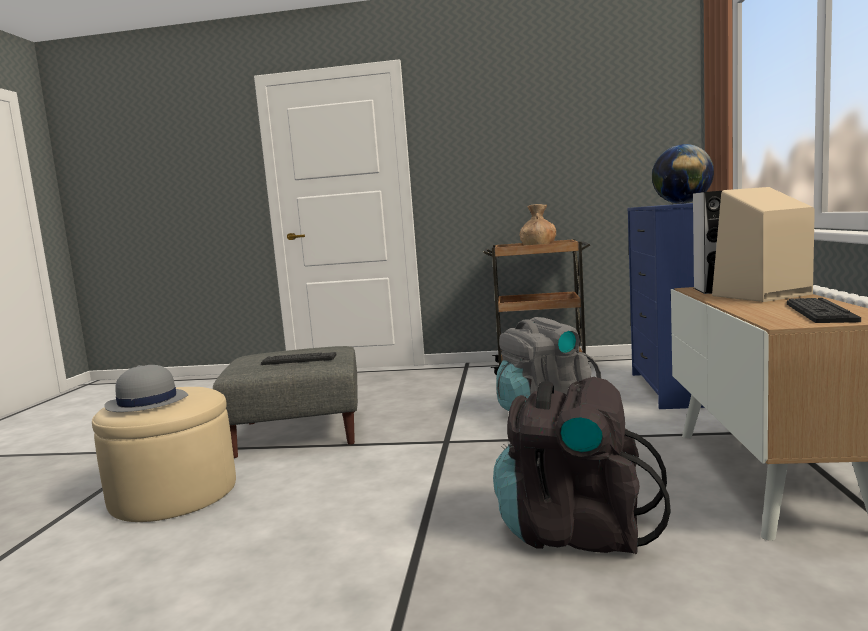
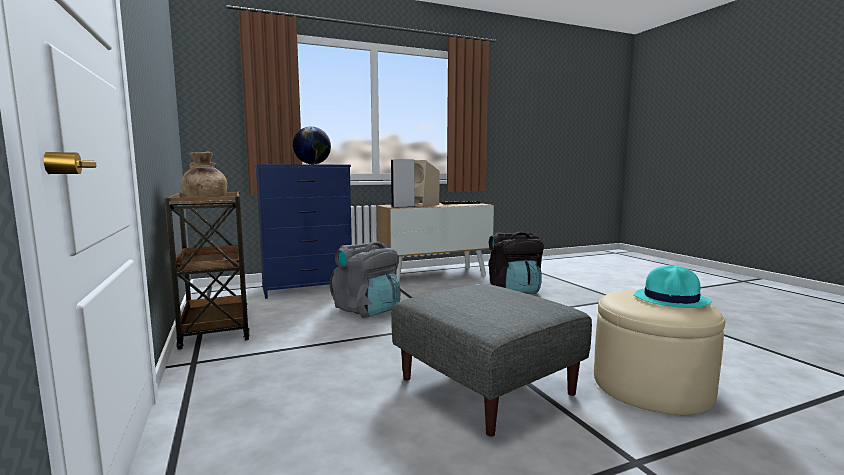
camera: 120 degrees left, 0 degrees up
grey hat [104,365,188,412] -> turquoise hat [634,266,712,308]
keyboard [261,352,336,365] -> none

